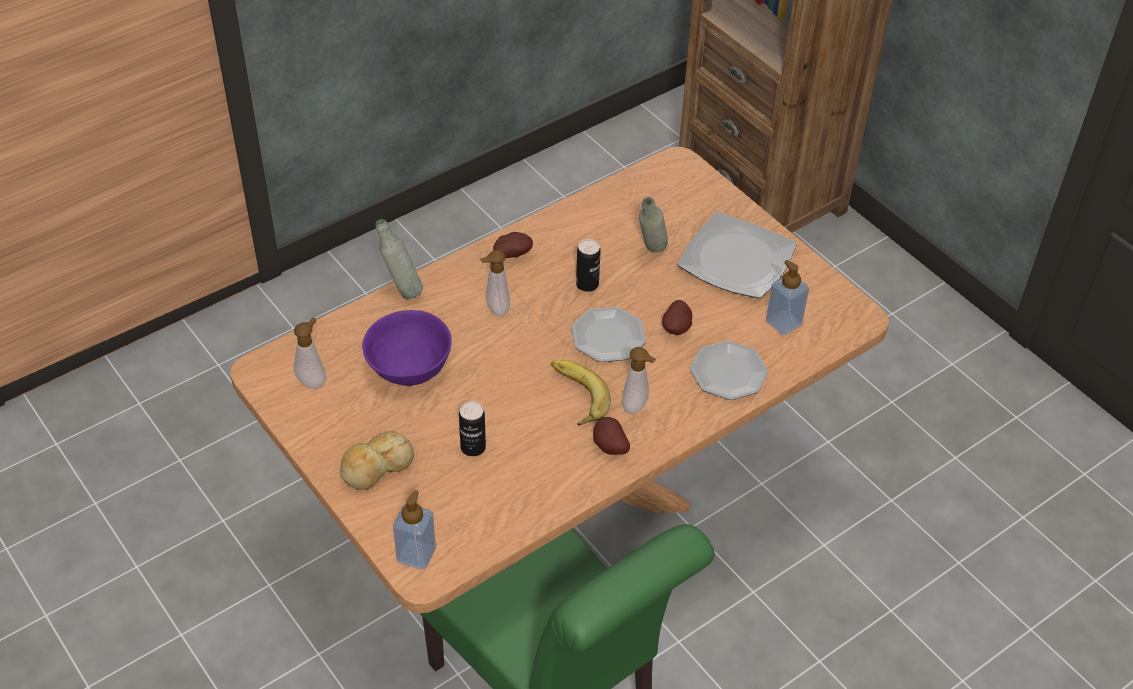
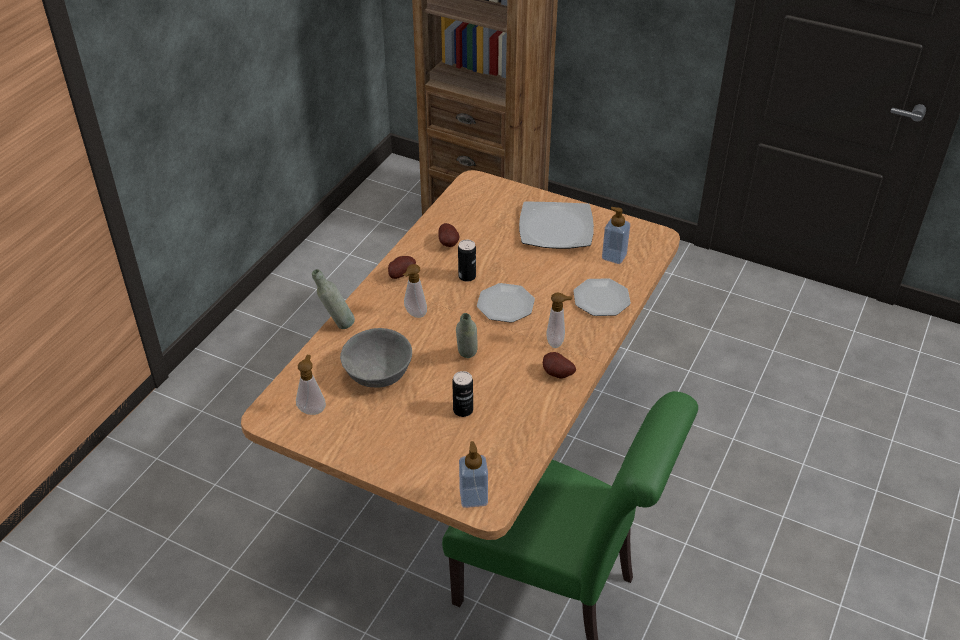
camera: 25 degrees left, 5 degrees down
bread [340,431,414,490] -> none
purple bowl [362,310,452,386] -> grey bowl [340,328,412,388]
banana [552,360,611,425] -> none
grey bottle [639,197,668,253] -> grey bottle moved to [456,313,478,358]
potato [662,300,692,335] -> potato moved to [438,223,460,247]

